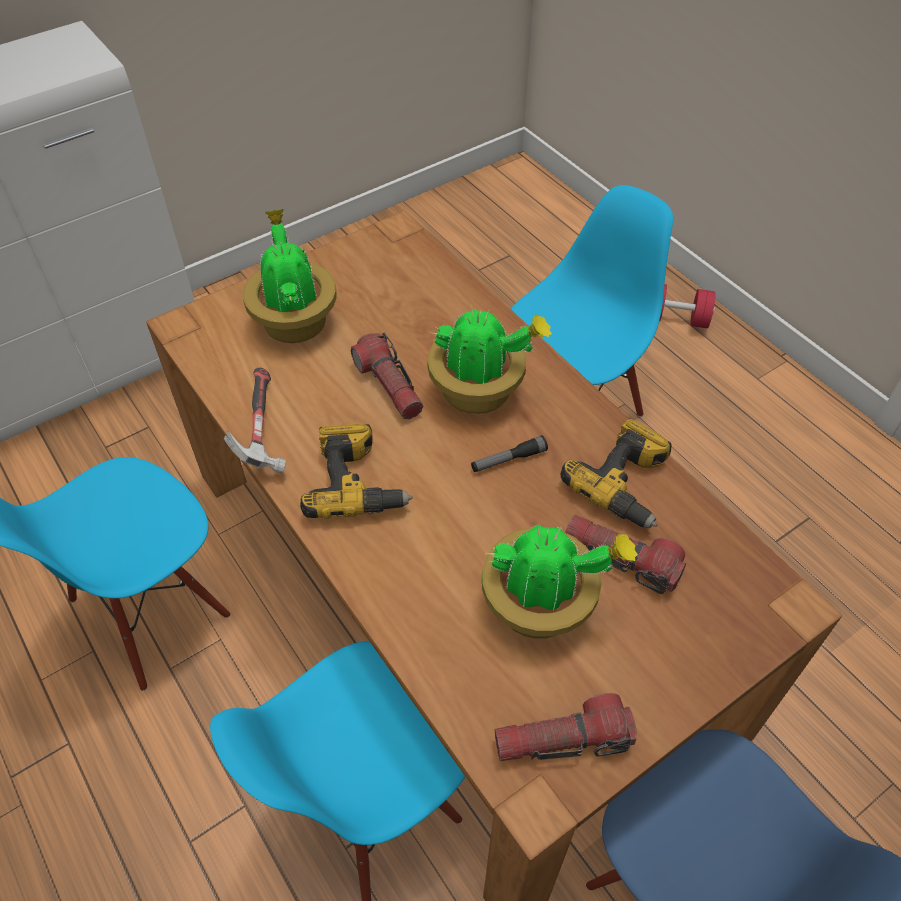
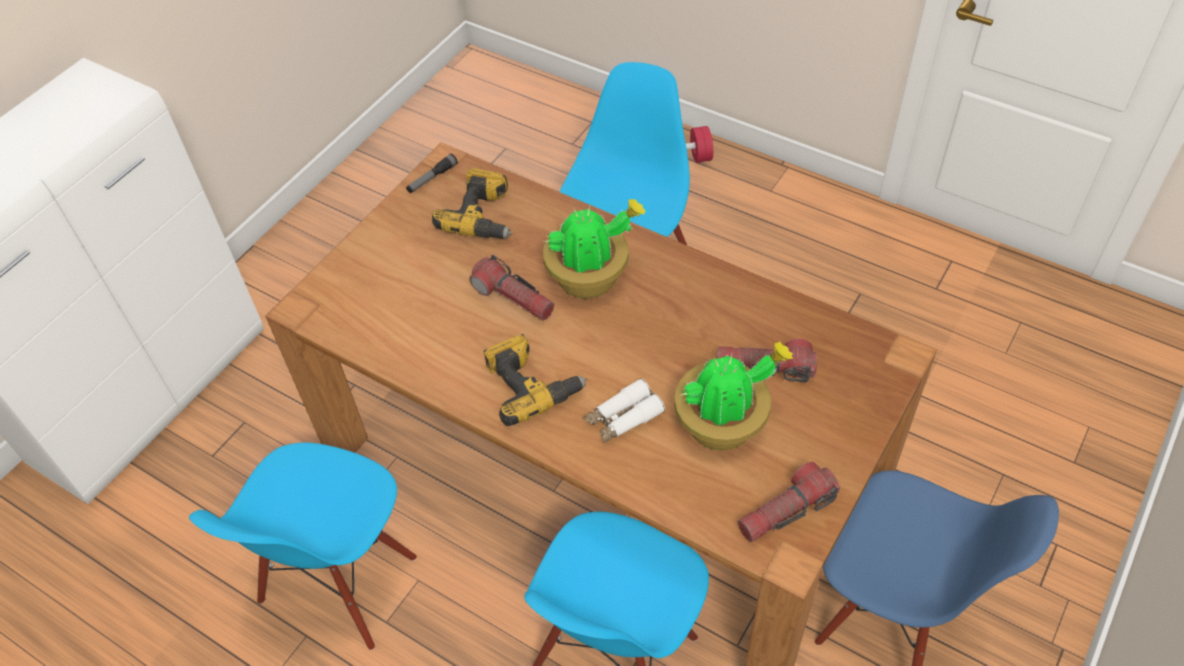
camera: 20 degrees left, 0 degrees up
hammer [224,368,286,473] -> none
potted plant [243,209,337,343] -> none
flashlight [471,435,548,472] -> flashlight moved to [406,154,458,193]
power drill [561,418,671,528] -> power drill moved to [432,168,512,239]
none -> white binoculars [584,378,665,443]

